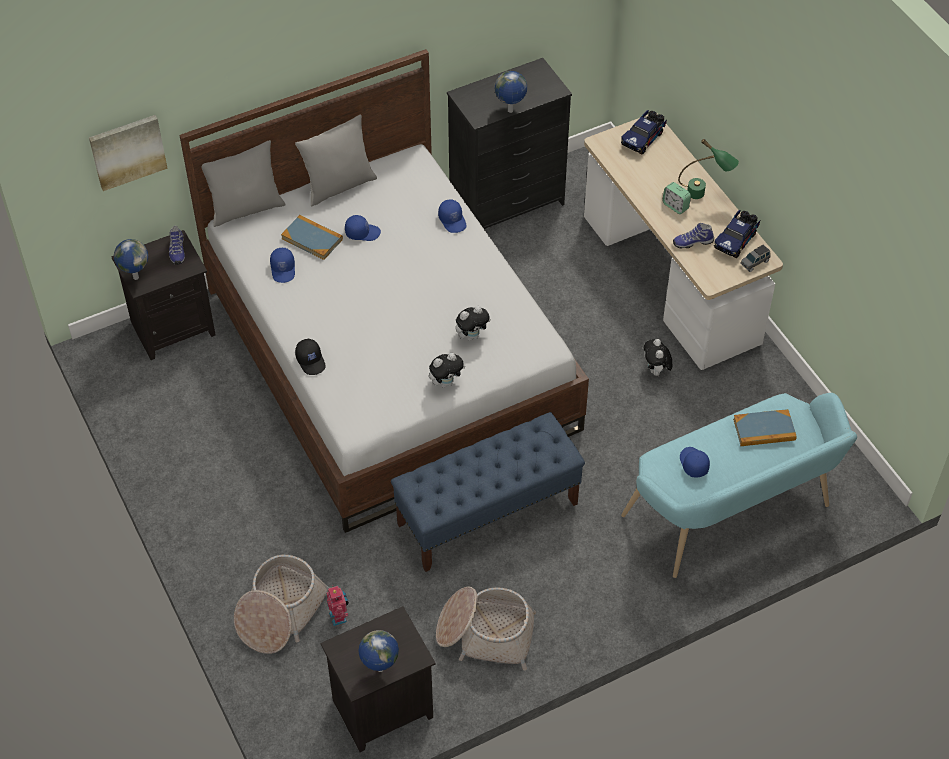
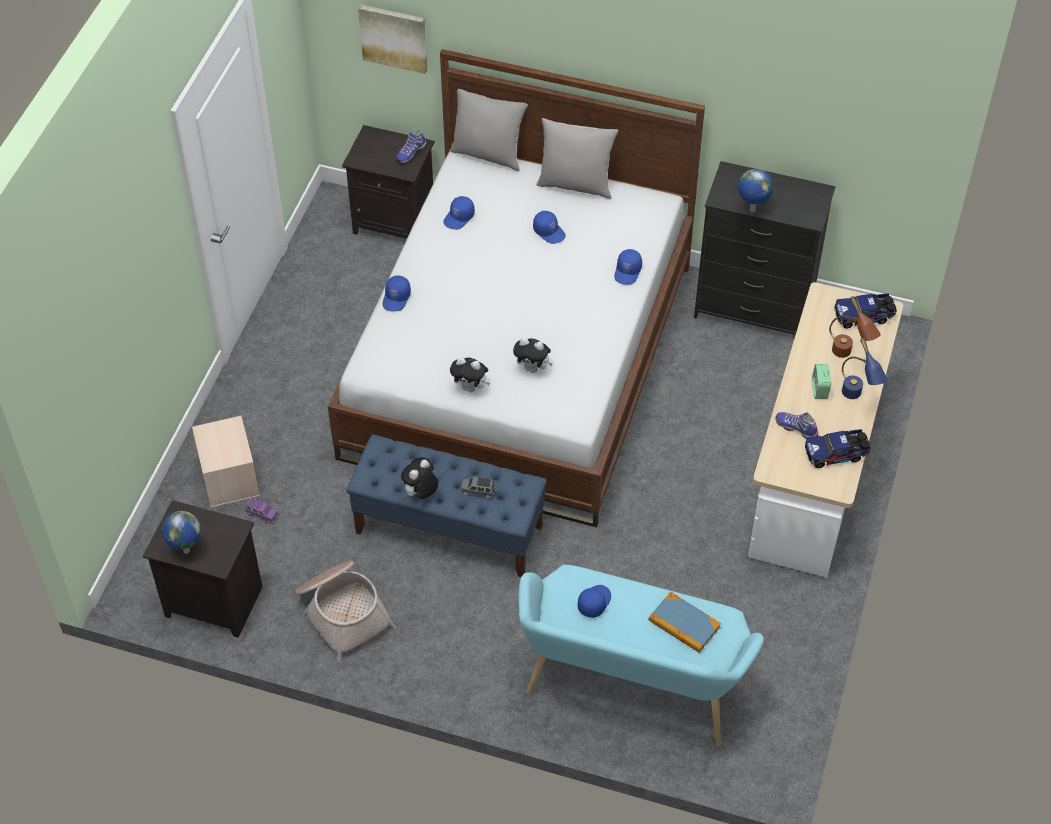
camera: 45 degrees right, 0 degrees up
globe [114,239,148,280] -> none
basket [234,555,329,654] -> beige storage box [192,416,260,508]
book [281,215,343,260] -> none
black cap [295,339,326,375] -> blue cap [383,275,411,312]
toy robot [327,585,349,626] -> purple toy car [245,497,278,524]
plush toy [644,339,672,378] -> plush toy moved to [401,457,438,499]
green table lamp [678,139,739,199] -> blue table lamp [842,338,887,399]
grey toy car [740,245,771,272] -> grey toy car moved to [461,477,496,499]
none -> brown table lamp [829,296,881,358]

